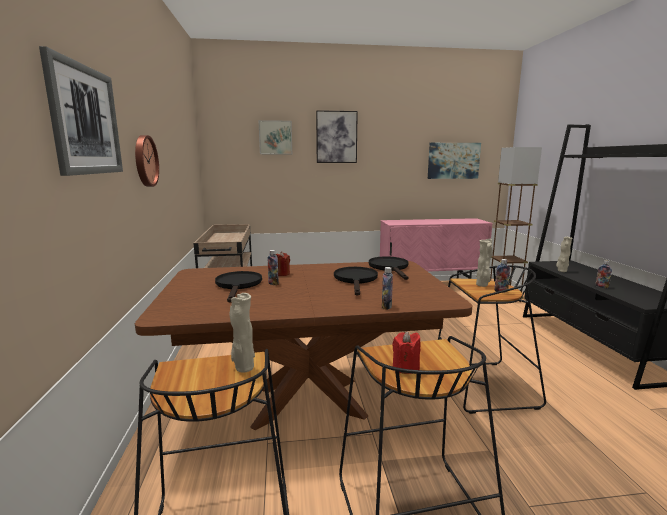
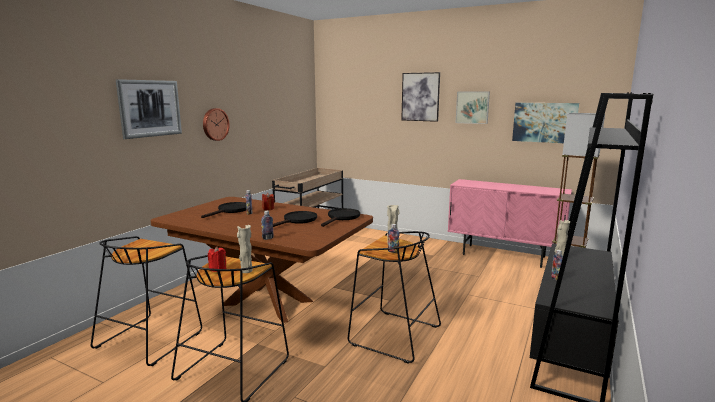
camera: 35 degrees right, 0 degrees up
beige vase [229,293,255,373] -> beige vase moved to [237,225,253,273]
picture [258,120,292,154] -> picture moved to [456,92,490,124]

